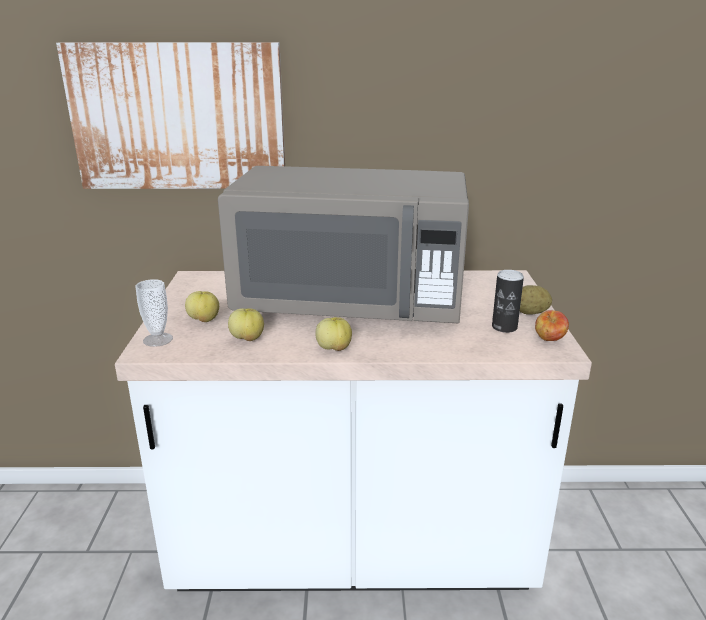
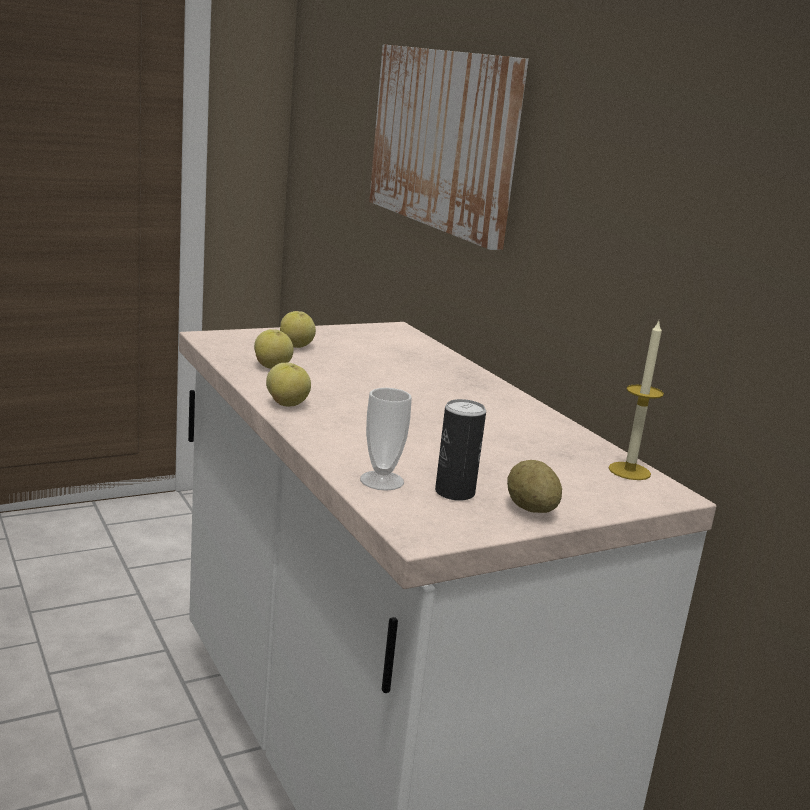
camera: 60 degrees right, 5 degrees down
cup [135,279,173,347] -> cup moved to [360,388,412,491]
grey microwave [218,166,469,323] -> none
apple [535,310,569,341] -> none
none -> candle [609,321,664,480]

